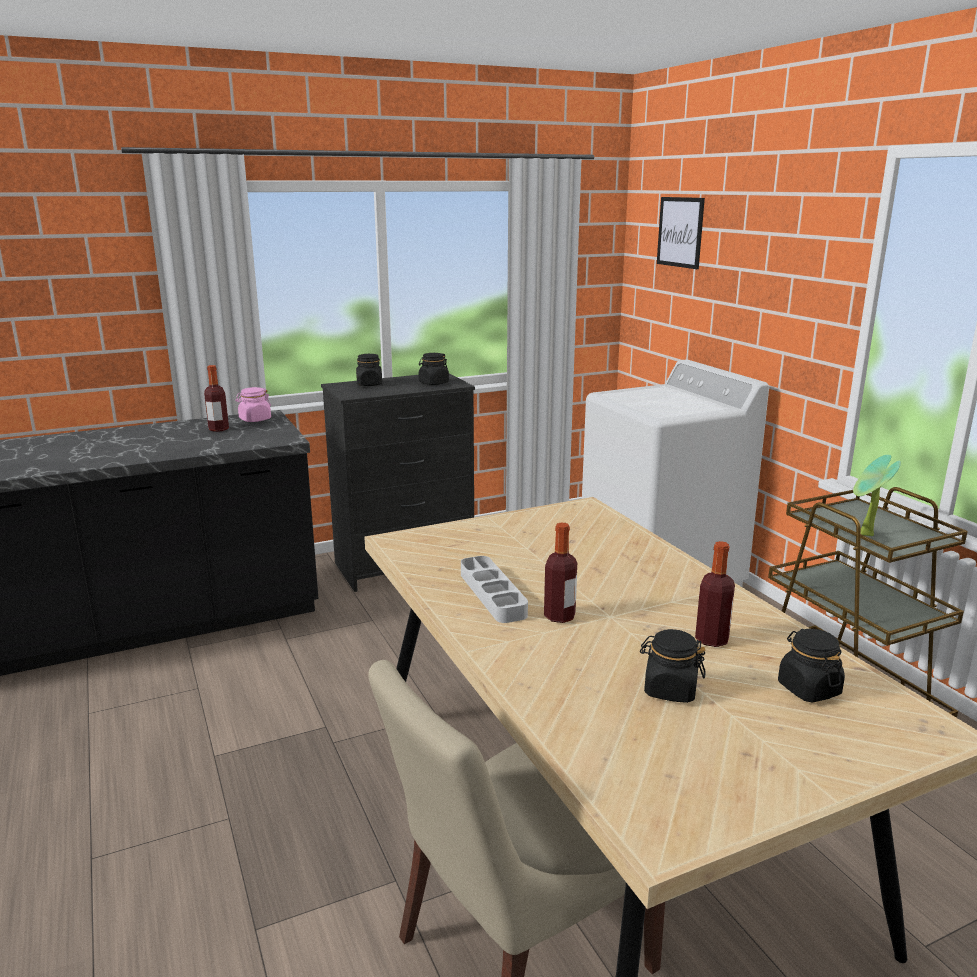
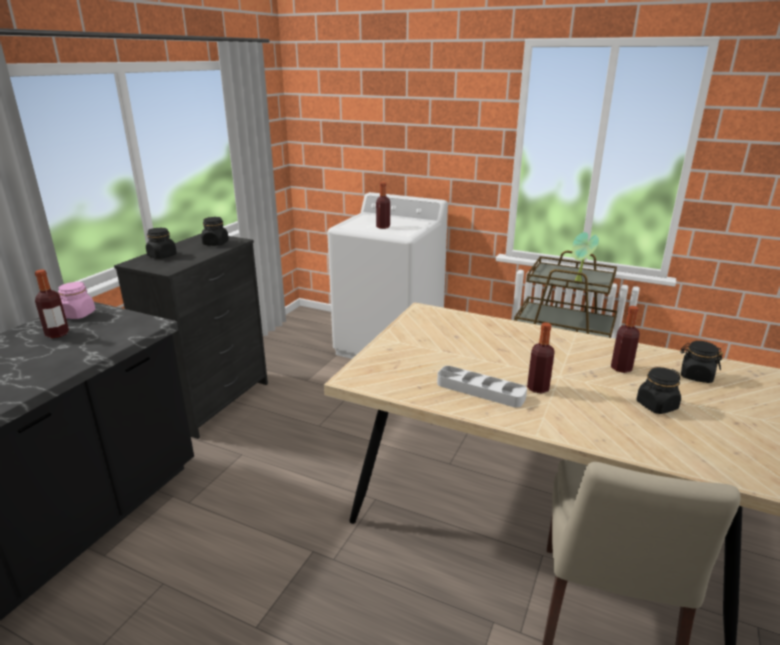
camera: 40 degrees left, 5 degrees up
picture [657,197,705,269] -> none
none -> bottle [376,182,390,229]

